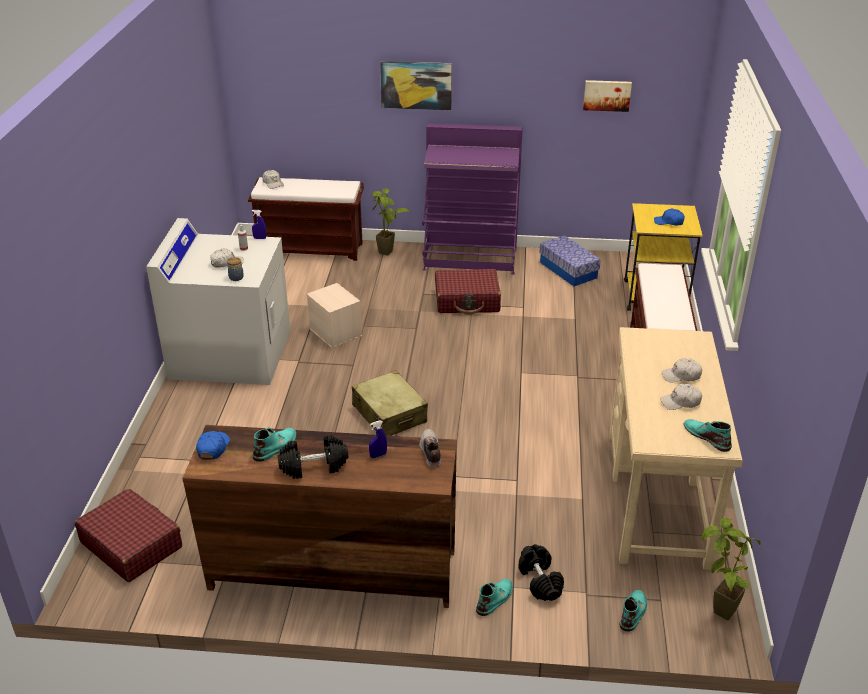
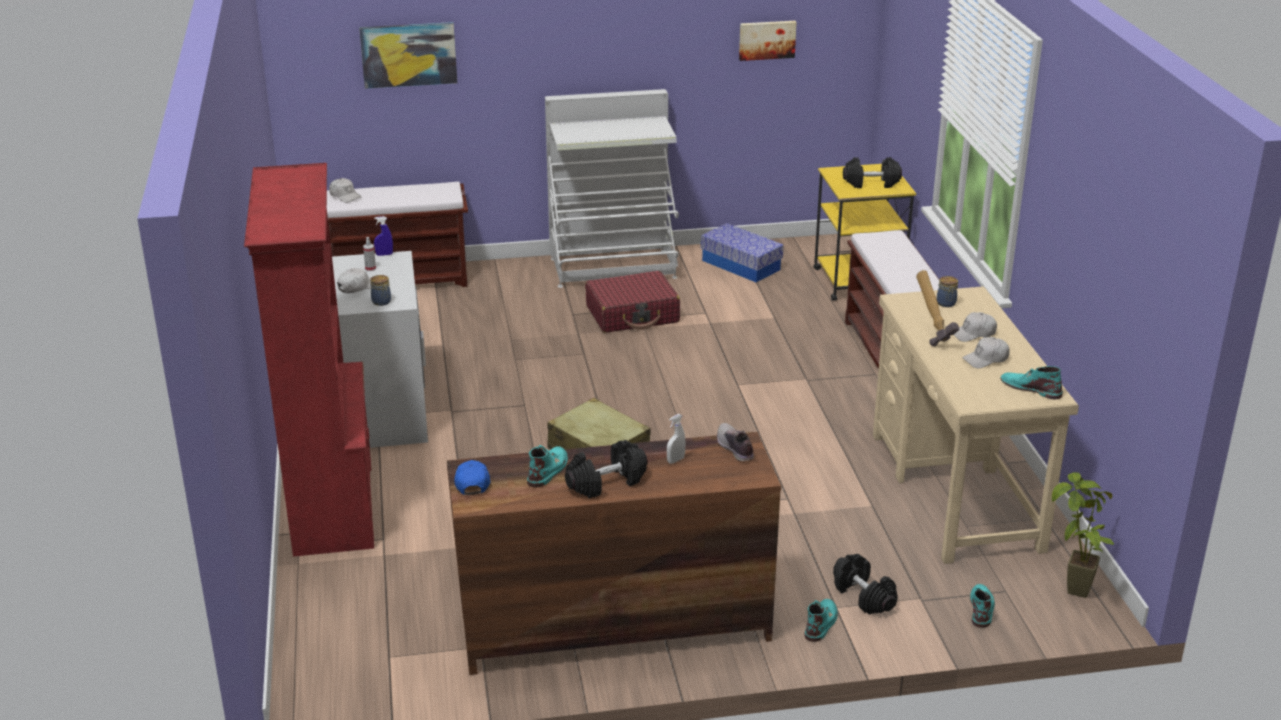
camera: 15 degrees left, 5 degrees down
red suitcase [75,488,182,582] -> none
beige storage box [307,283,362,348] -> none
blue spray bottle [369,420,387,458] -> white spray bottle [667,414,686,464]
potted plant [372,188,410,256] -> none
picture [380,61,452,110] -> picture moved to [359,22,457,89]
purple shoe rack [422,123,523,275] -> white shoe rack [545,89,679,288]
blue cap [654,208,685,226] -> black dumbbell [843,157,902,188]
none -> red bookcase [244,163,374,557]
none -> hammer [916,270,959,346]
none -> jar [937,276,958,307]

